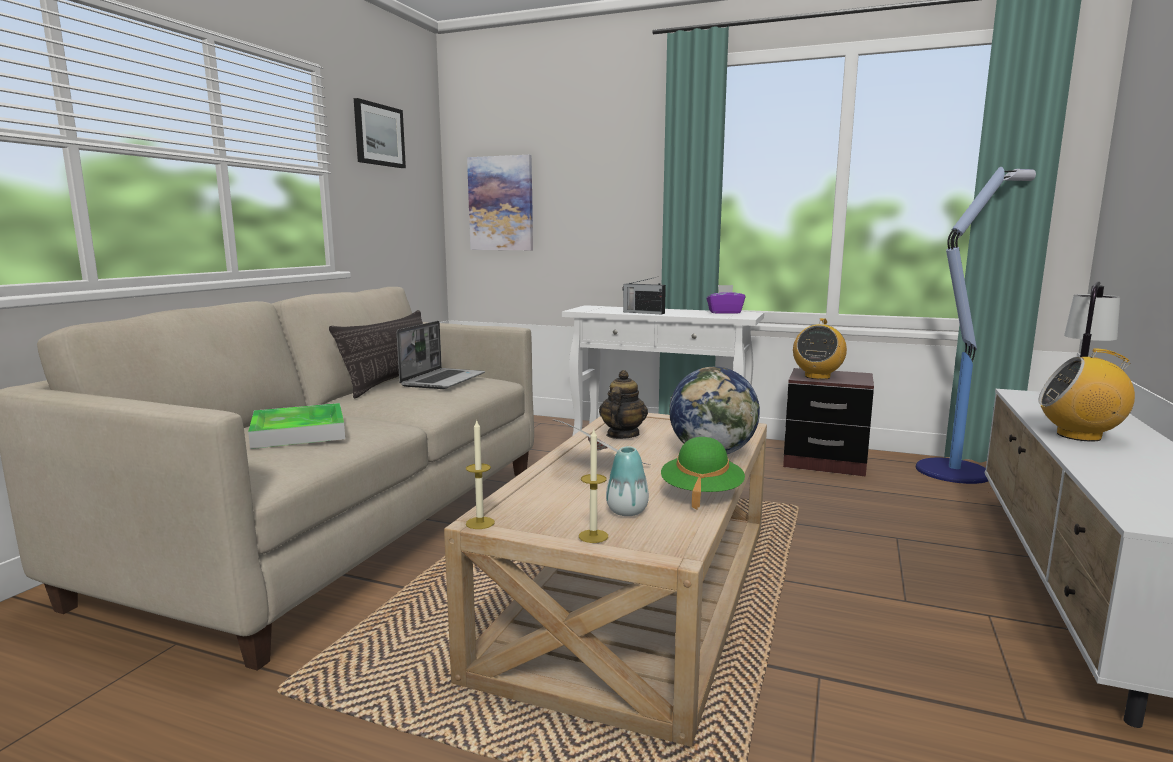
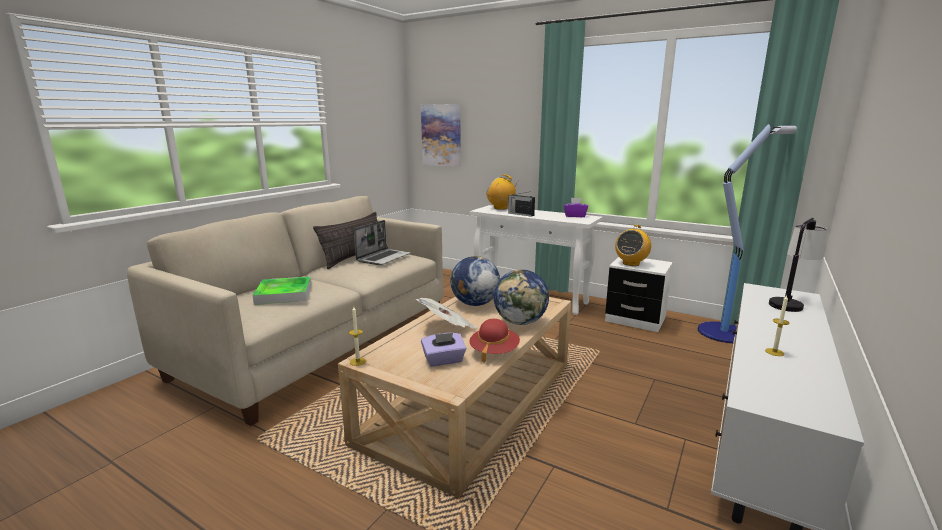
camera: 10 degrees right, 5 degrees up
picture [354,98,406,168] -> none
candle [579,430,608,543] -> candle moved to [765,295,789,356]
teapot [599,370,648,439] -> globe [450,256,500,306]
vase [606,446,649,516] -> purple tissue box [421,333,466,367]
green hat [661,437,745,509] -> red hat [469,319,520,363]
brown nightstand [783,368,874,477] -> white nightstand [605,257,673,332]
radio [1038,349,1135,442] -> radio moved to [486,174,519,210]

